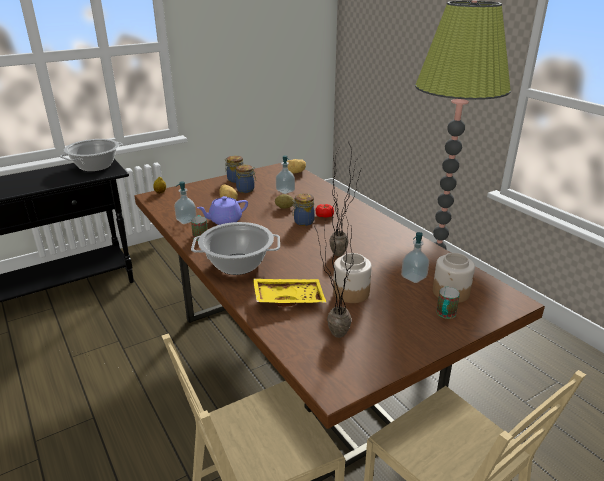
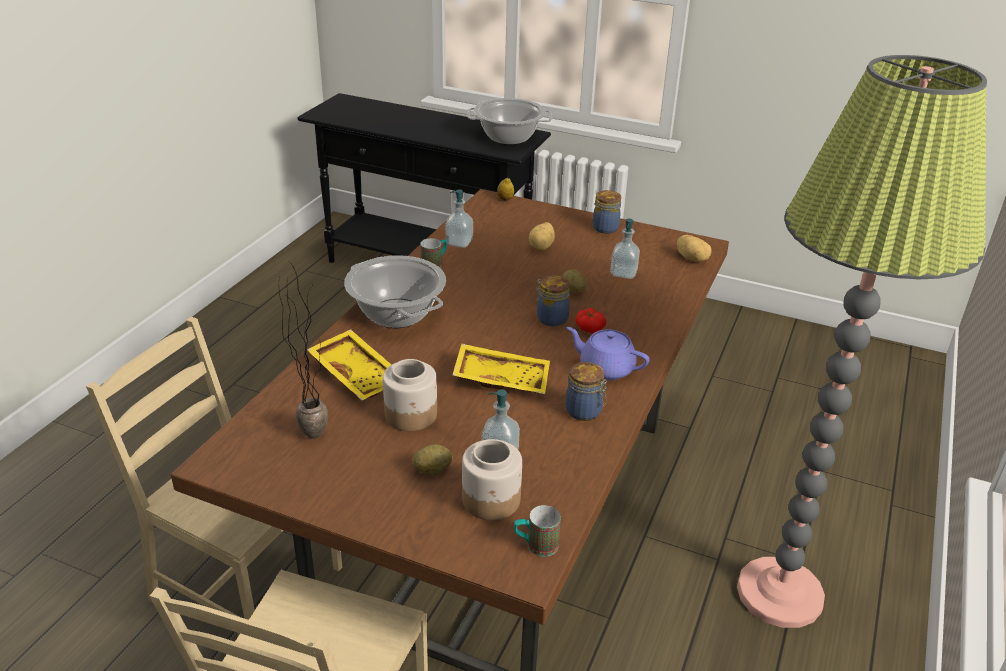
camera: 55 degrees right, 5 degrees up
purple teapot [197,196,248,225] -> purple teapot moved to [566,327,649,380]
jar [236,165,256,193] -> jar moved to [565,362,607,421]
potted plant [329,142,360,256] -> yellow tray [453,344,550,394]
mug [436,287,460,319] -> mug moved to [514,505,561,557]
none -> potato [412,444,453,474]

